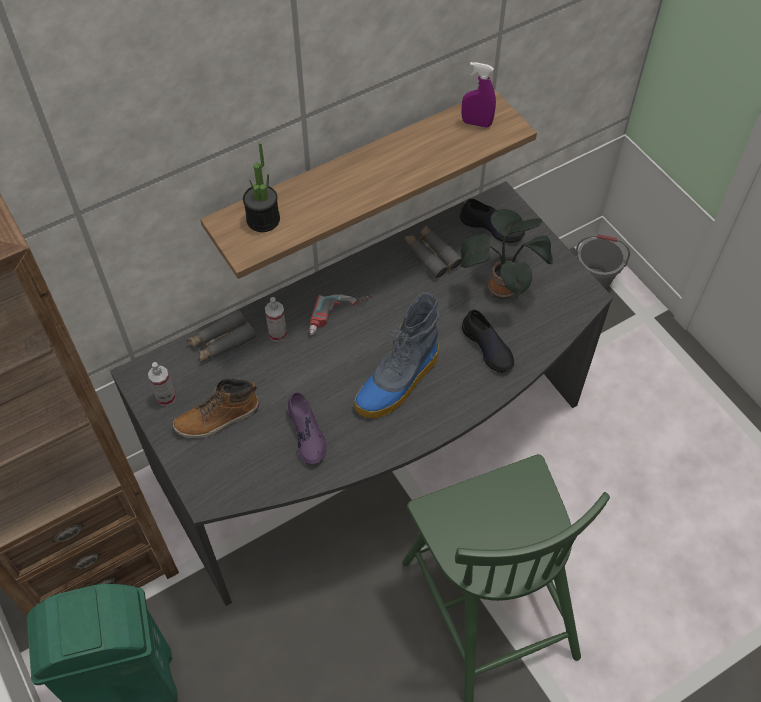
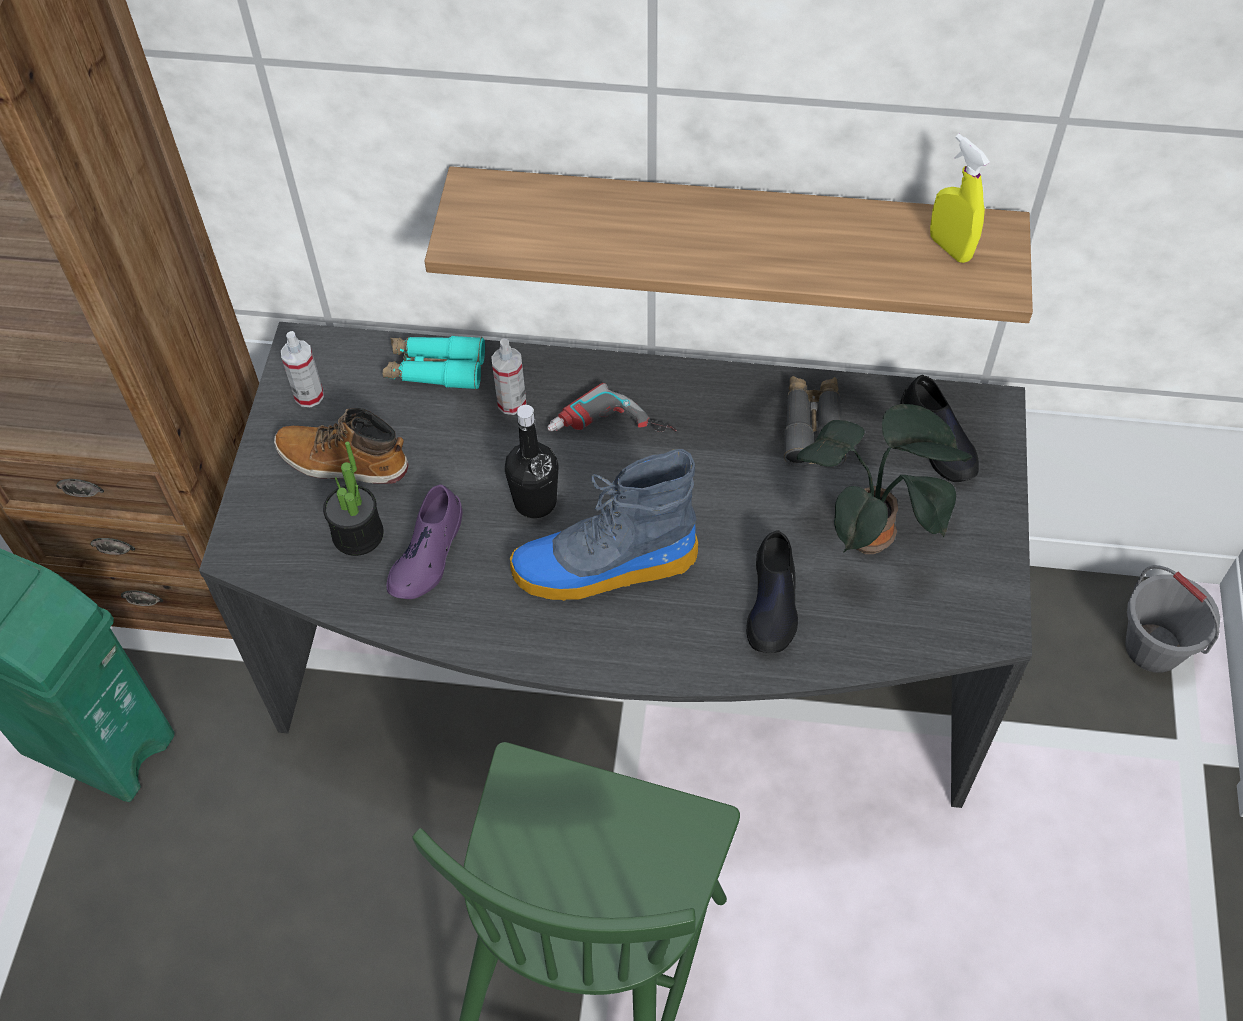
camera: 40 degrees right, 0 degrees up
grey binoculars [187,309,256,362] -> turquoise binoculars [382,336,485,390]
potted plant [243,142,280,232] -> potted plant moved to [323,441,384,556]
purple spray bottle [461,62,496,128] -> yellow spray bottle [930,134,990,263]
none -> black bottle [505,405,558,518]

